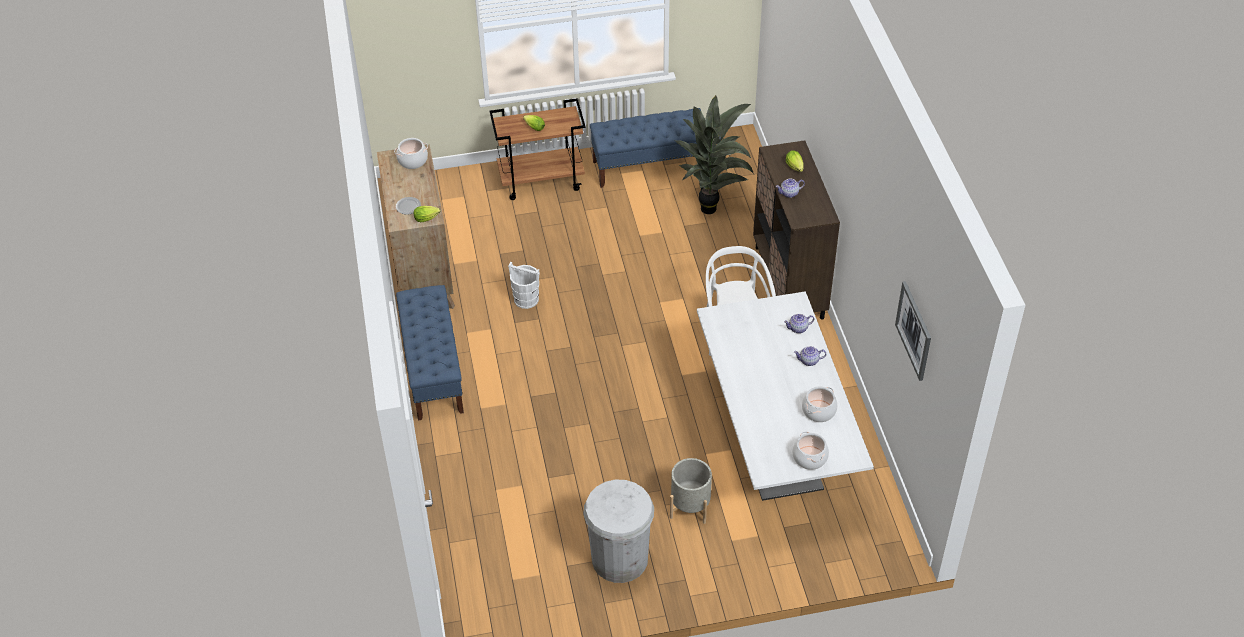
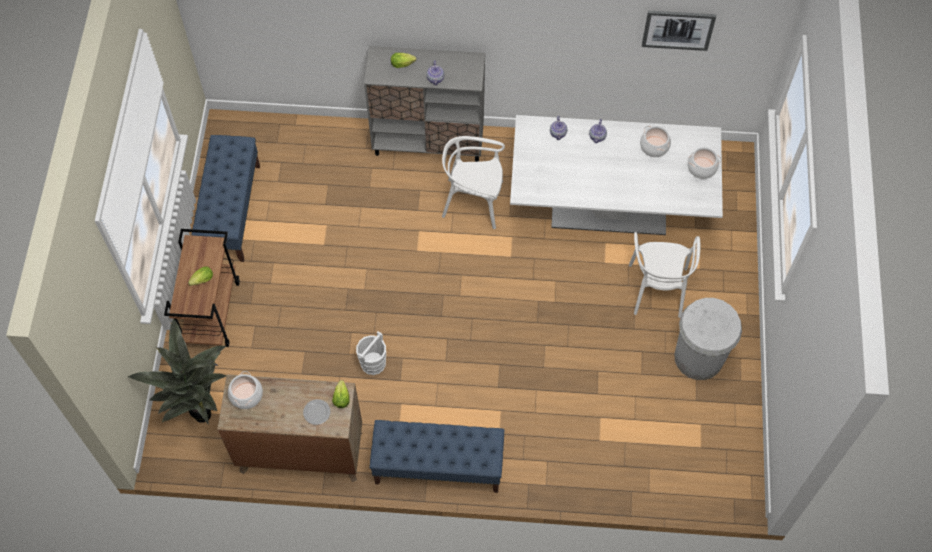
camera: 75 degrees left, 15 degrees up
grey planter [670,458,712,524] -> white chair [629,232,700,318]
potted plant [674,95,754,214] -> potted plant moved to [128,318,226,425]
brown cabinet [753,140,840,319] -> grey cabinet [364,46,485,162]

